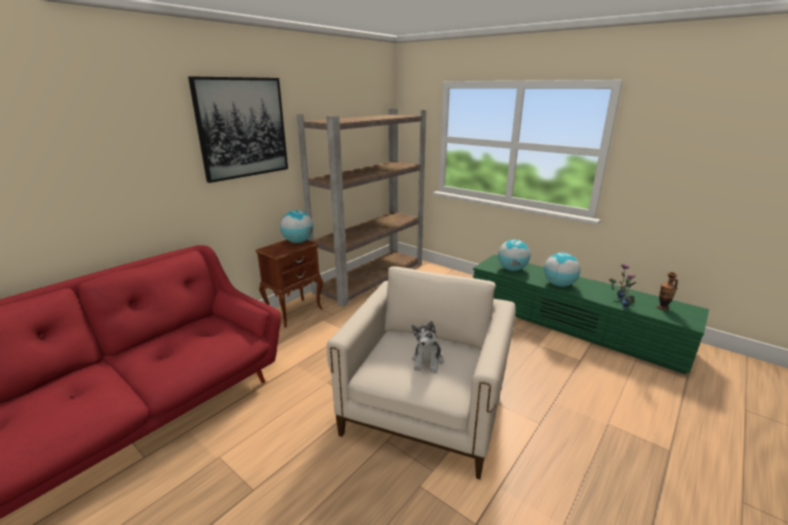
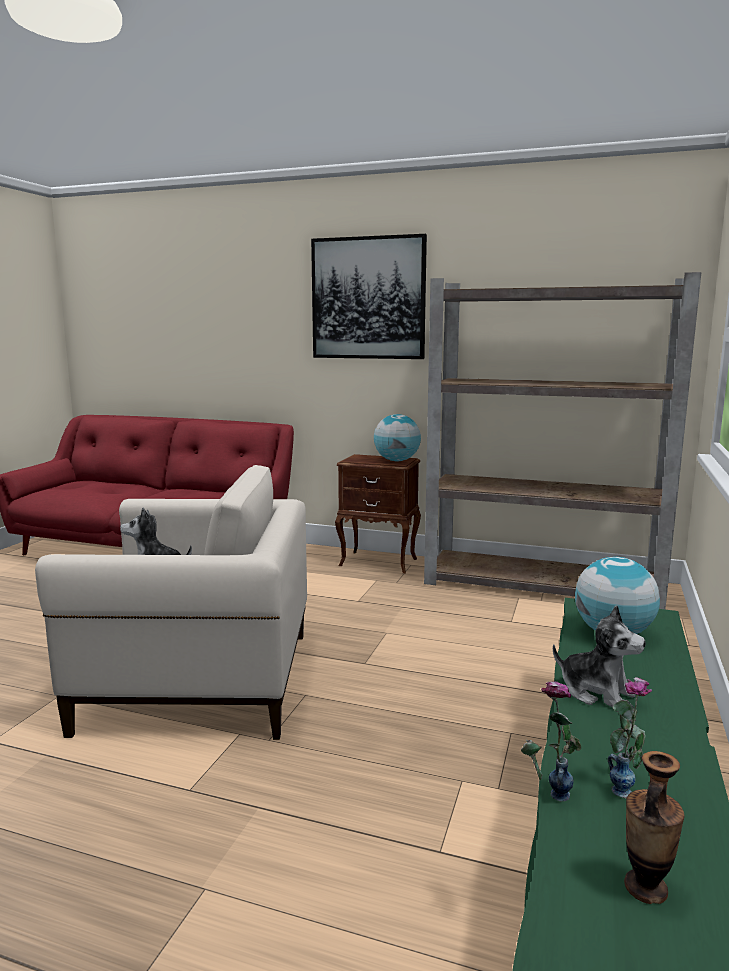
camera: 70 degrees right, 10 degrees down
globe [544,253,581,287] -> plush toy [553,605,646,707]

